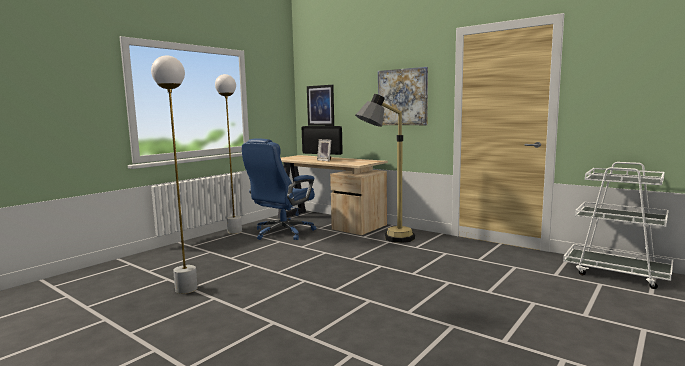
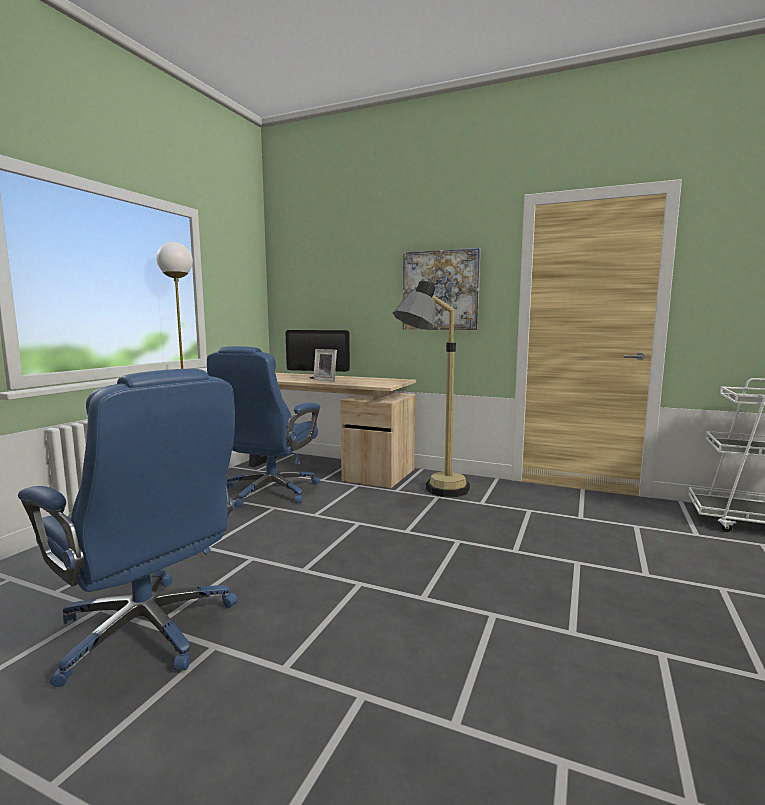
camera: 15 degrees left, 0 degrees up
white floor lamp [151,55,198,294] -> blue office chair [18,369,238,687]
picture [307,85,334,126] -> none

